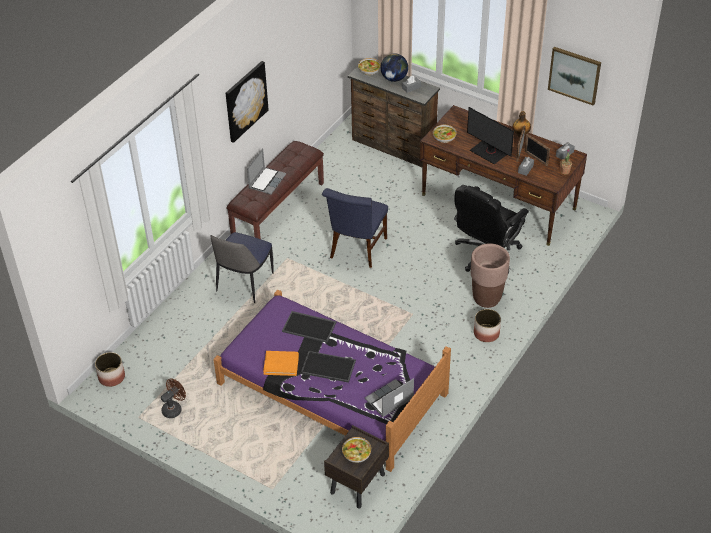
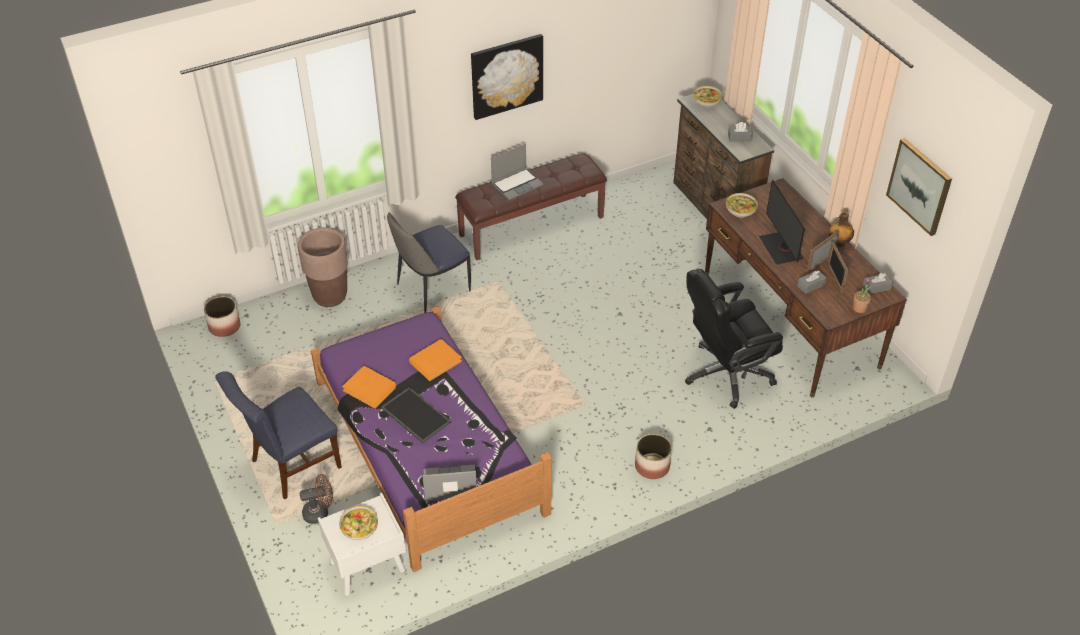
camera: 30 degrees right, 0 degrees up
brown fan [161,379,186,418] -> brown fan moved to [299,474,333,524]
tray [282,311,336,343] -> orange book [409,340,462,381]
blue chair [322,188,388,268] -> blue chair moved to [215,371,342,499]
brown nightstand [324,425,389,509] -> white nightstand [318,493,406,596]
globe [380,53,408,82] -> none
brown planter [471,243,510,308] -> brown planter moved to [298,227,348,307]

